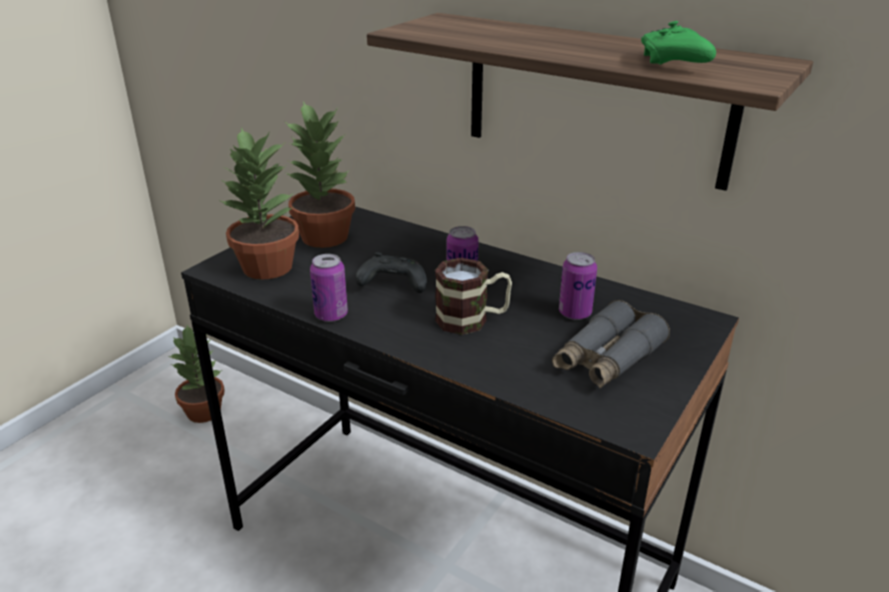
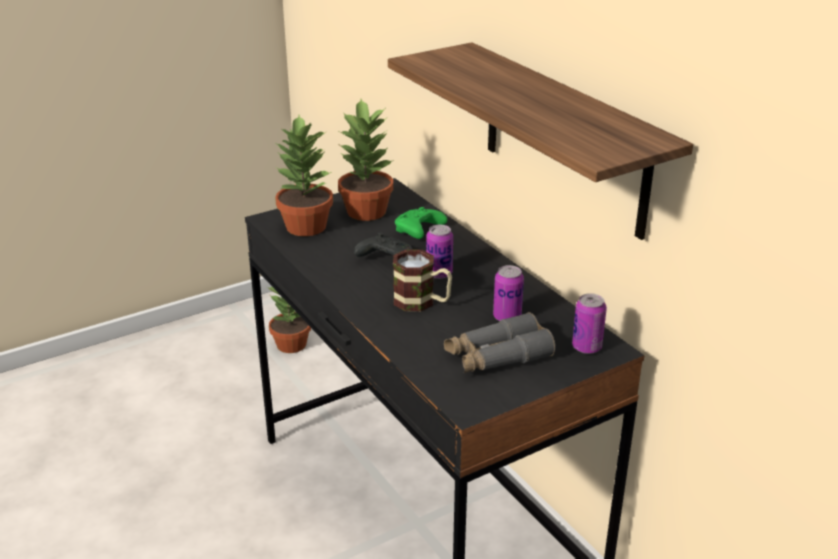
camera: 25 degrees right, 0 degrees up
can [310,254,348,322] -> can moved to [572,293,607,354]
green game controller [641,21,716,65] -> green game controller moved to [395,207,447,239]

